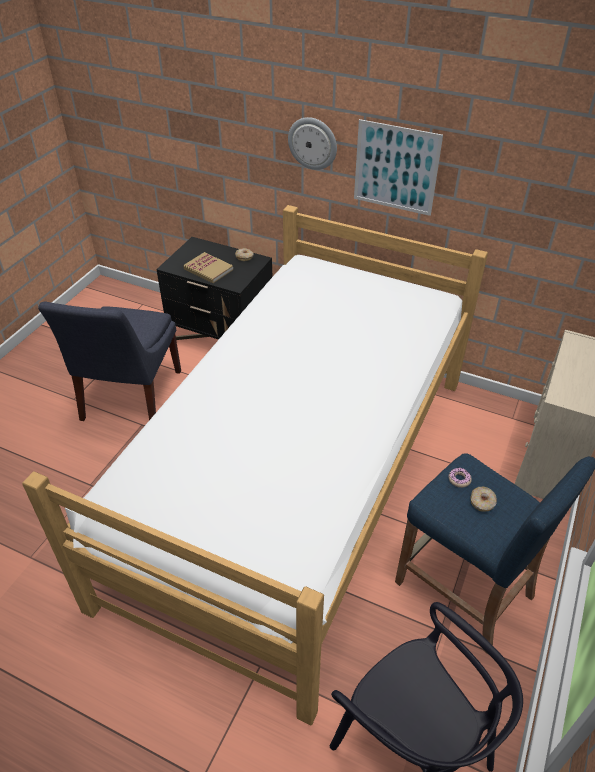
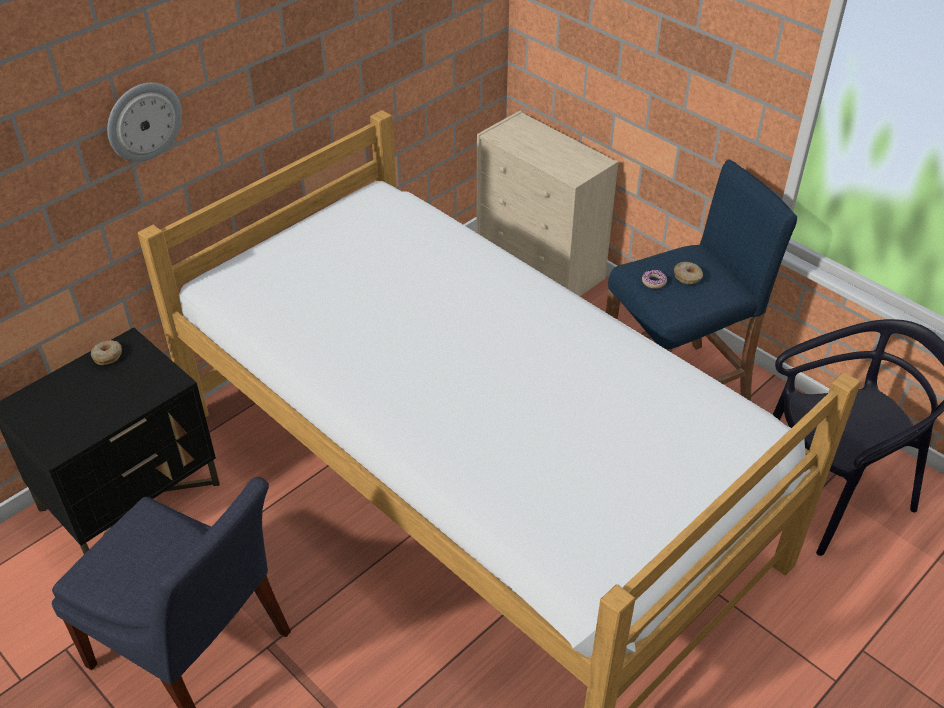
camera: 70 degrees left, 0 degrees up
book [184,252,233,283] -> none
picture [354,119,443,216] -> none

